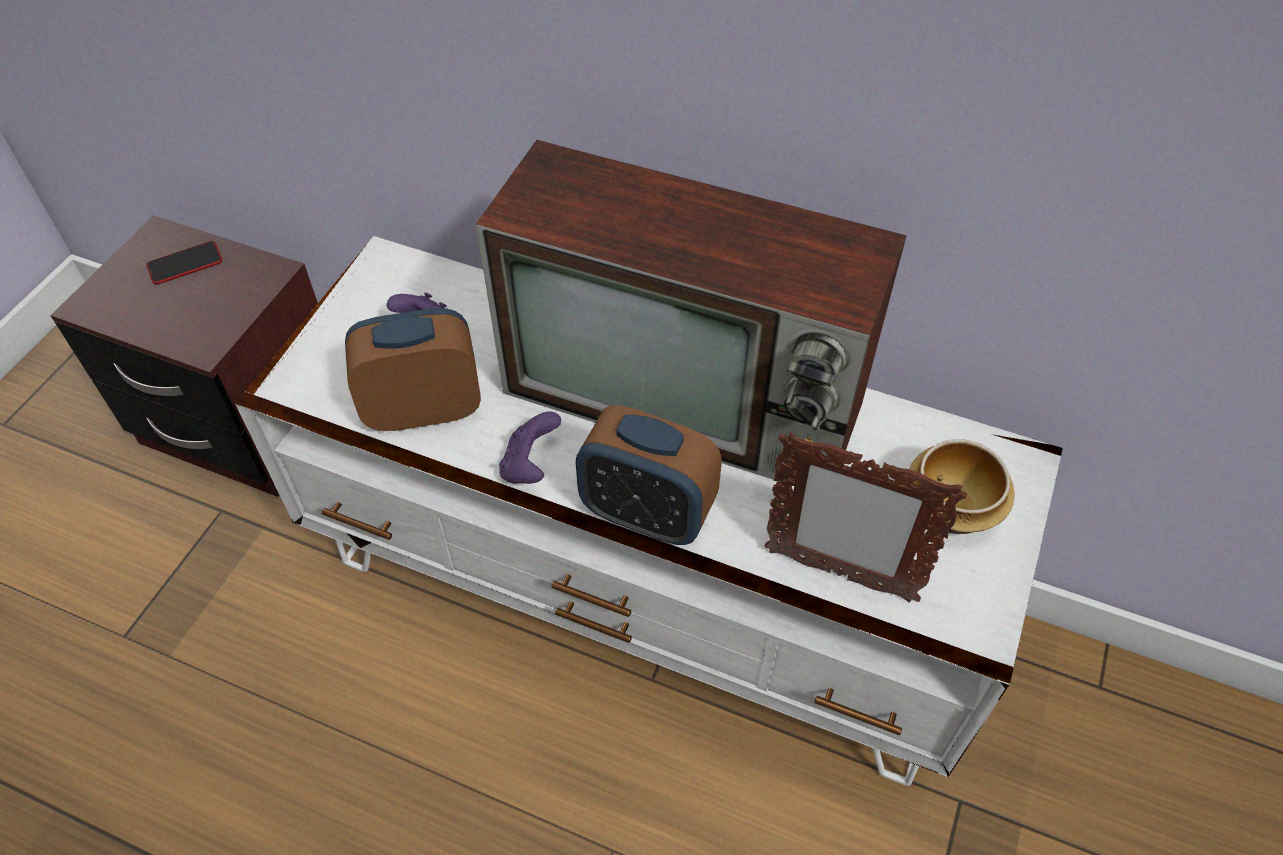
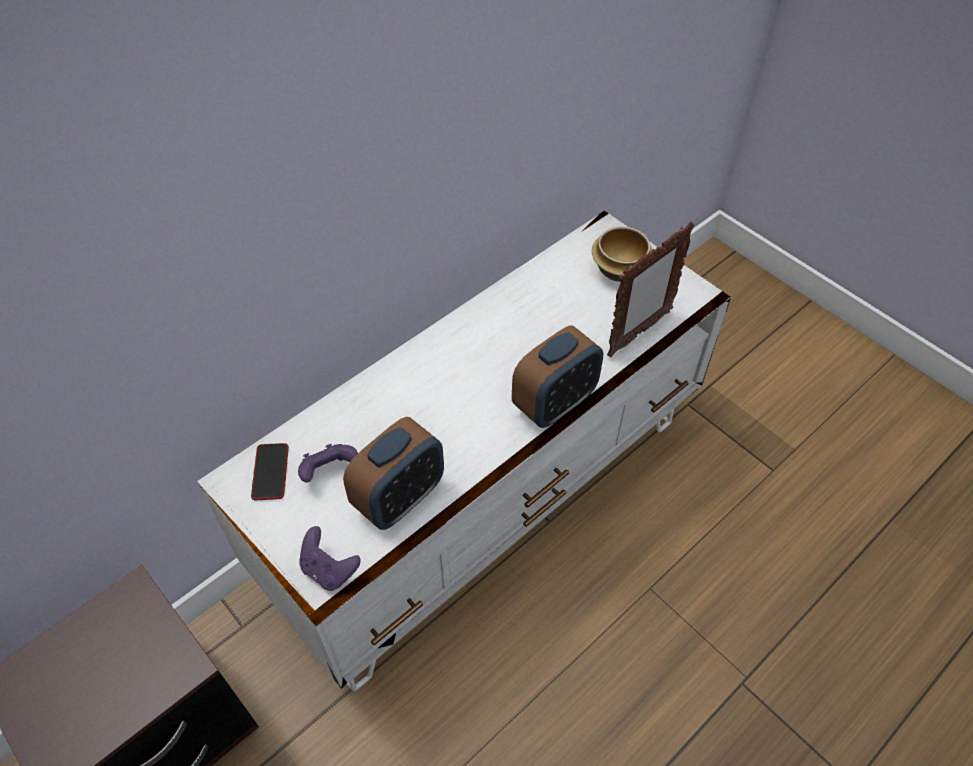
camera: 65 degrees left, 0 degrees up
phone [146,241,223,285] -> phone moved to [251,443,289,500]
alarm clock [345,308,481,431] -> alarm clock turned 150 degrees counterclockwise [343,417,444,530]
television [476,140,907,482] -> none
purple game controller [499,412,561,484] -> purple game controller moved to [299,526,361,591]

